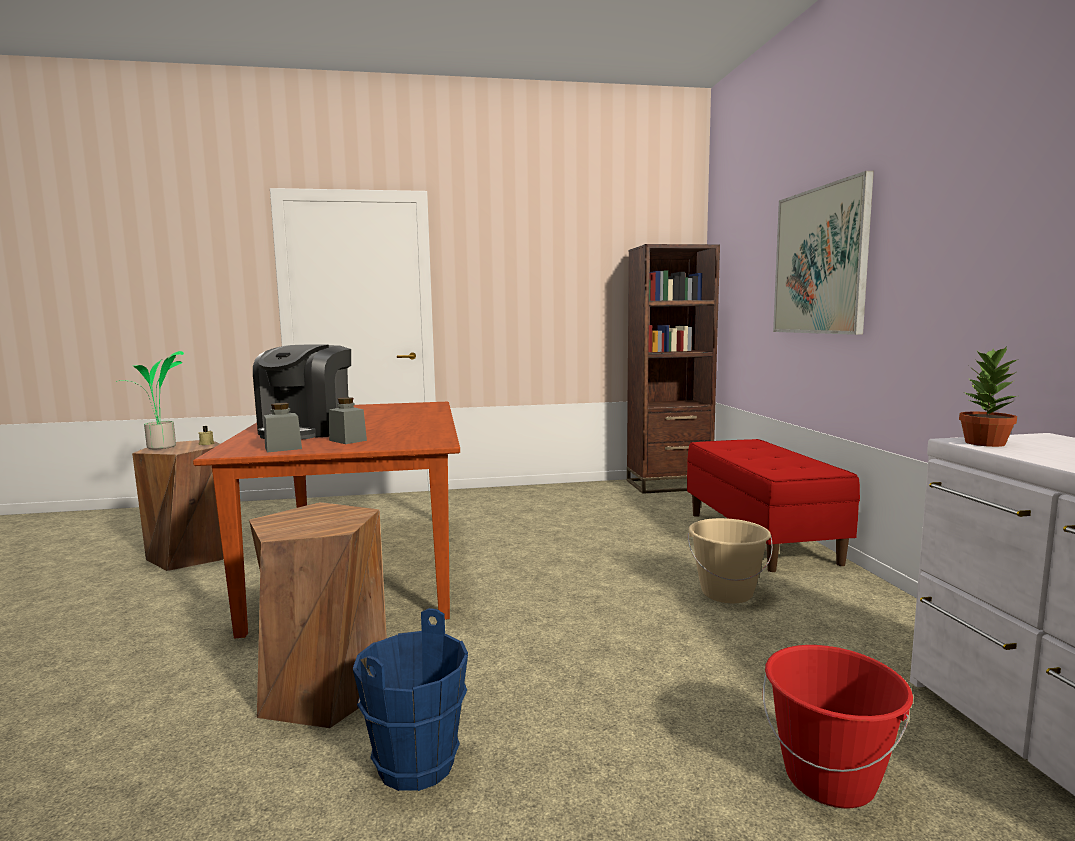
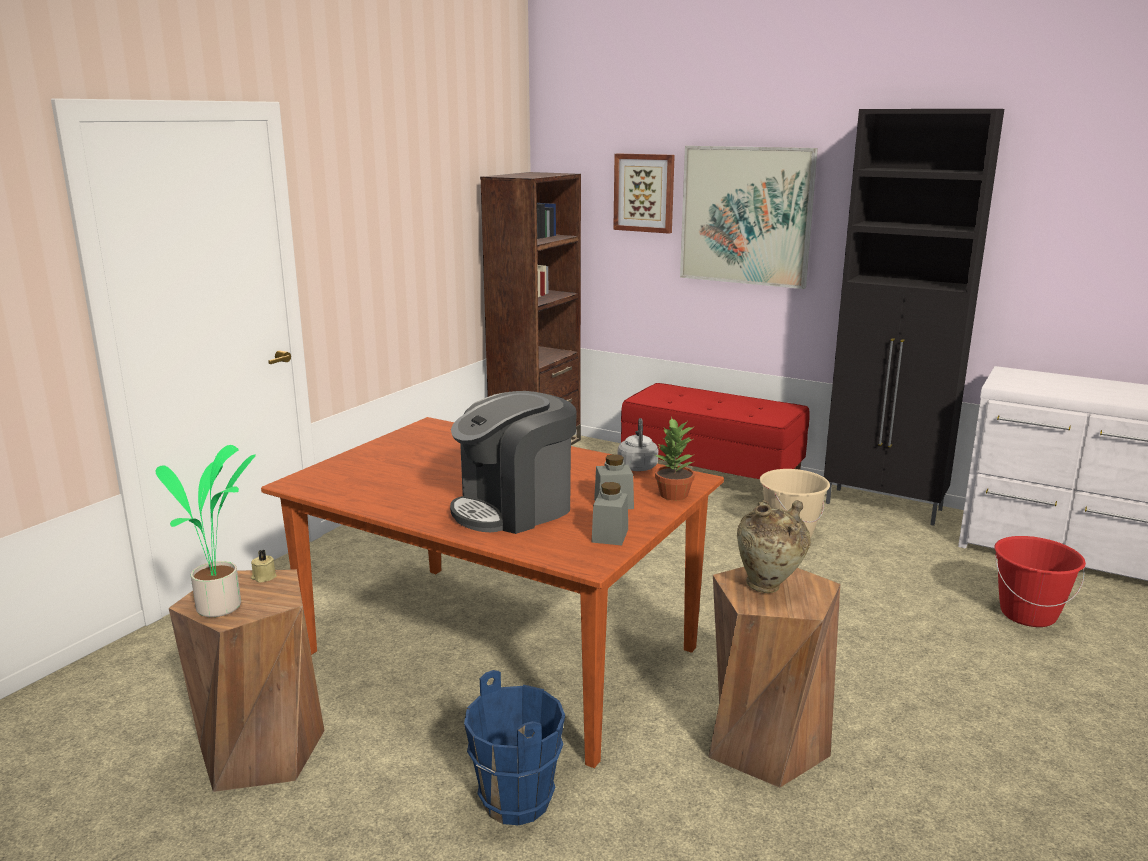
camera: 50 degrees left, 10 degrees up
coffee machine [253,344,351,440] -> coffee machine turned 90 degrees clockwise [450,391,577,534]
blue bucket [353,608,468,791] -> blue bucket moved to [464,670,565,825]
potted plant [959,346,1017,447] -> potted plant moved to [655,417,695,501]
none -> picture [613,153,675,234]
none -> grey kettle [618,418,658,471]
none -> beige vase [737,500,811,593]
none -> black cabinet [824,109,1004,526]

